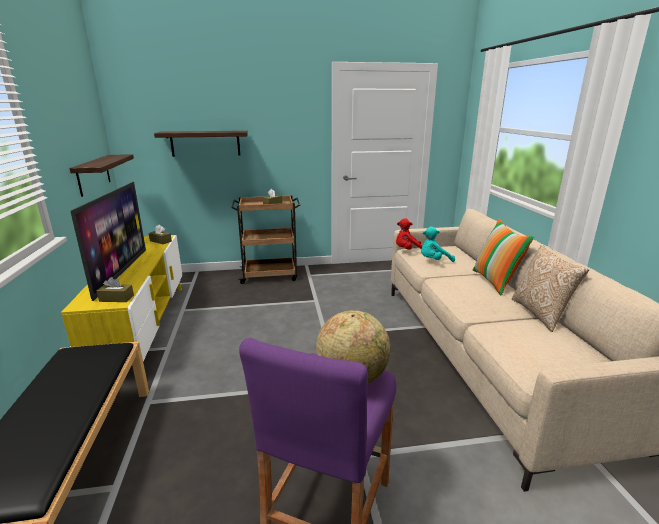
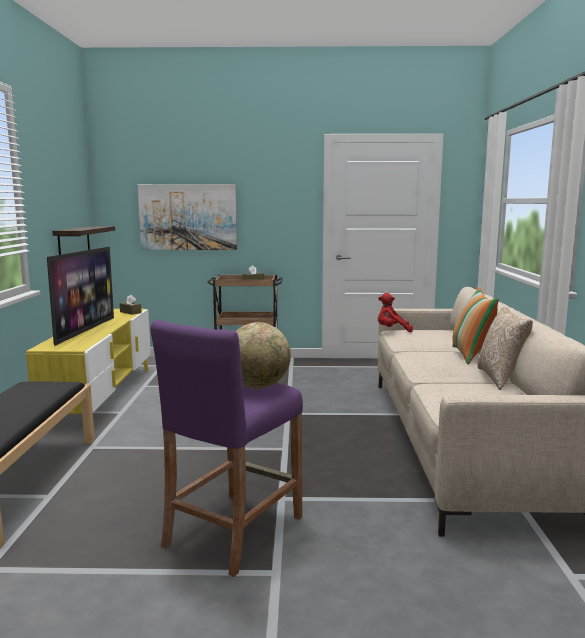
camera: 10 degrees right, 10 degrees down
brown tissue box [97,277,134,302] -> none
shelf [154,131,248,157] -> picture [138,184,237,250]
turquoise plush toy [421,227,455,262] -> none

